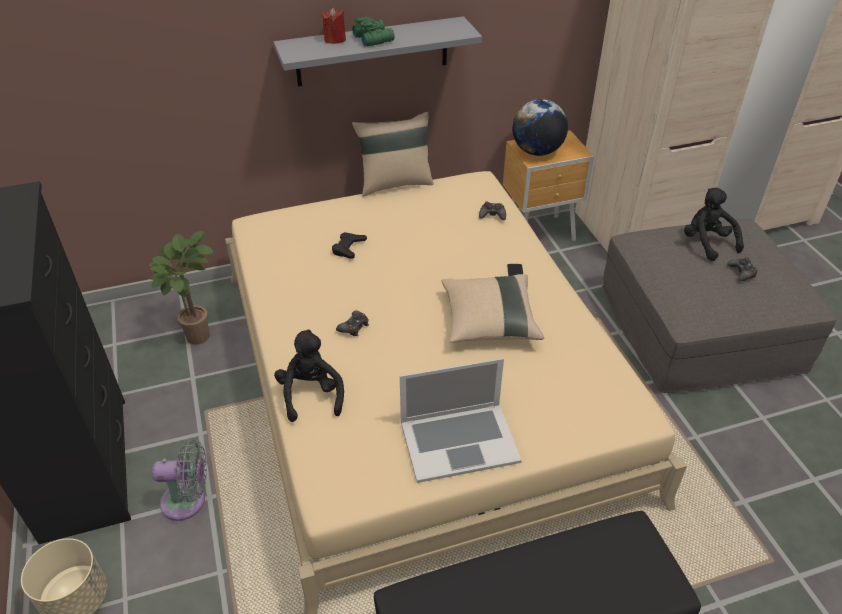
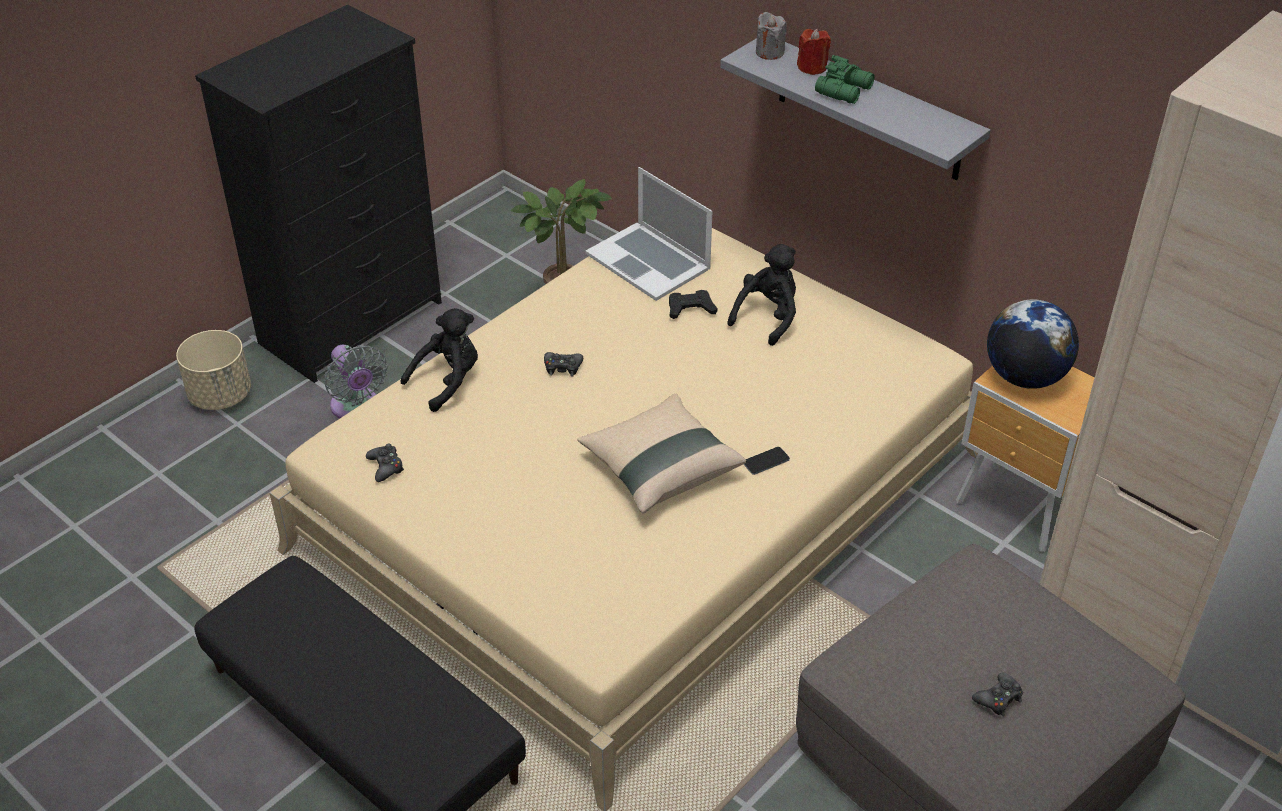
camera: 60 degrees right, 0 degrees up
beige pillow [352,112,434,197] -> none
laptop [400,358,522,483] -> laptop moved to [586,167,712,301]
black game controller [479,201,506,220] -> black game controller moved to [366,443,404,482]
black plush toy [684,188,744,261] -> black plush toy moved to [727,244,796,346]
none -> grey candle [756,12,787,60]

